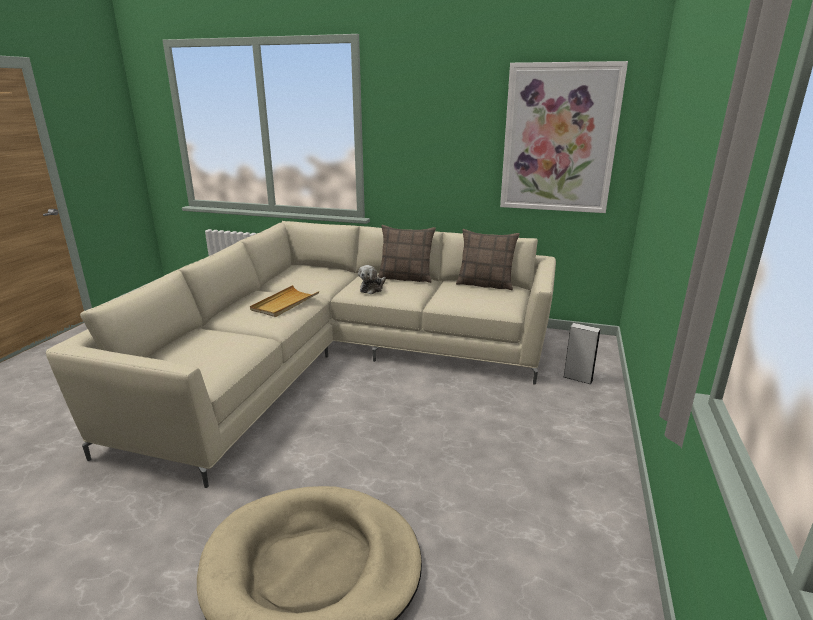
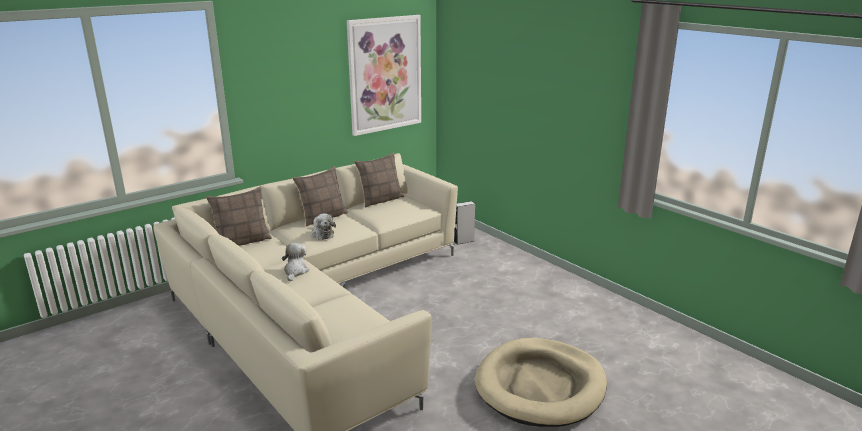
camera: 55 degrees left, 0 degrees up
beige tray [250,285,319,317] -> plush toy [282,243,309,282]
none -> pillow [206,187,272,246]

